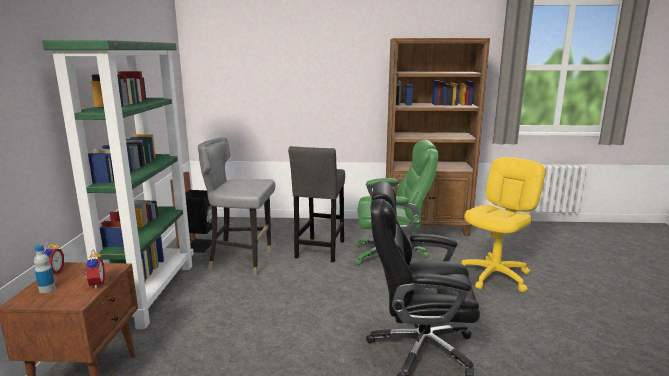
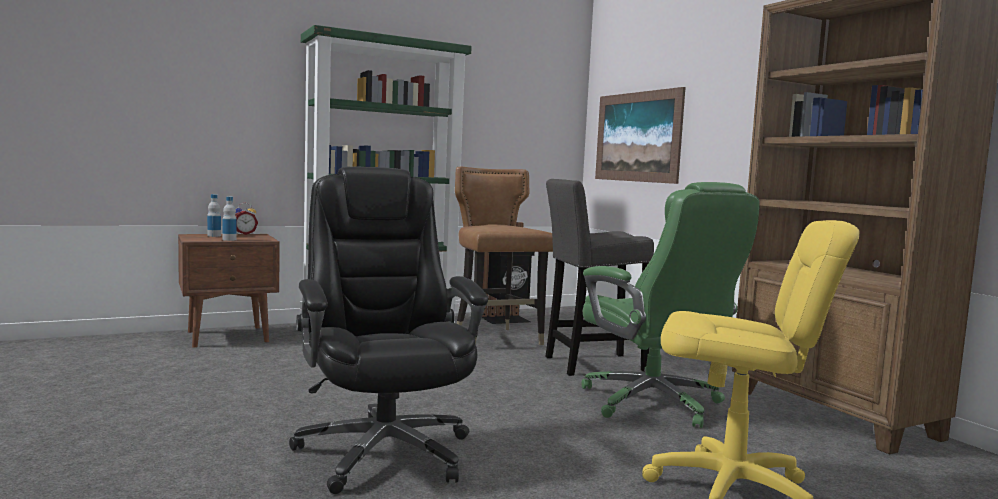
camera: 60 degrees right, 10 degrees down
alarm clock [83,250,105,289] -> bottle [223,197,237,241]
grey chair [198,137,275,276] -> brown chair [455,166,553,345]
none -> picture [595,87,685,184]

